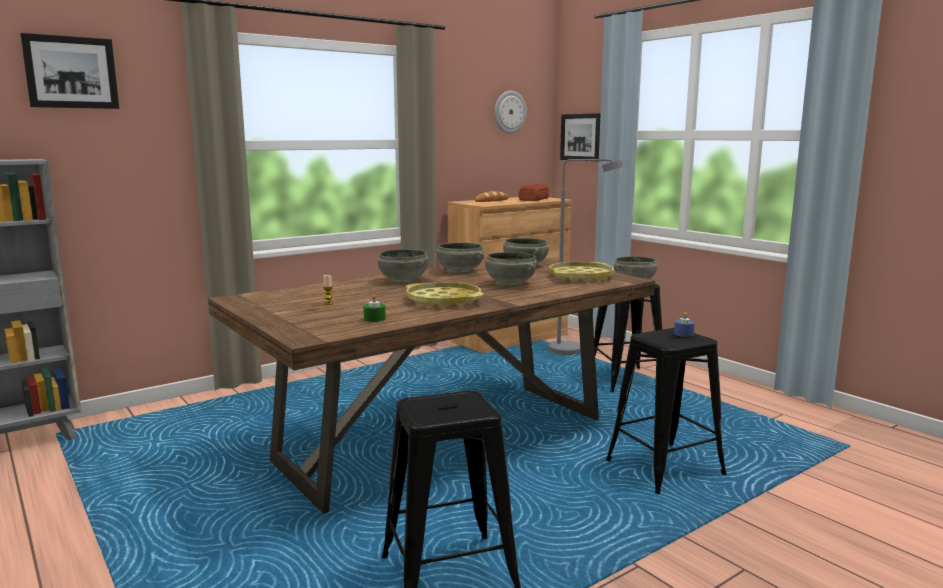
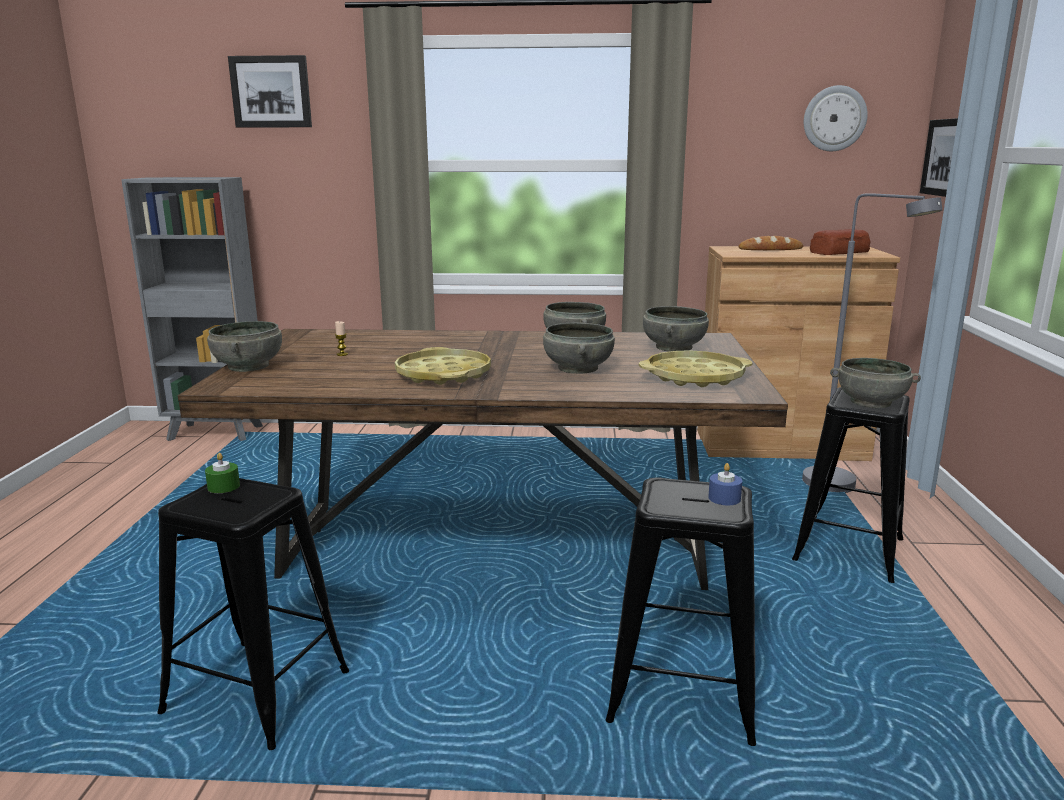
camera: 40 degrees right, 5 degrees up
green candle [364,294,386,322] -> green candle moved to [205,453,240,493]
grey bowl [378,249,428,284] -> grey bowl moved to [207,321,282,372]

